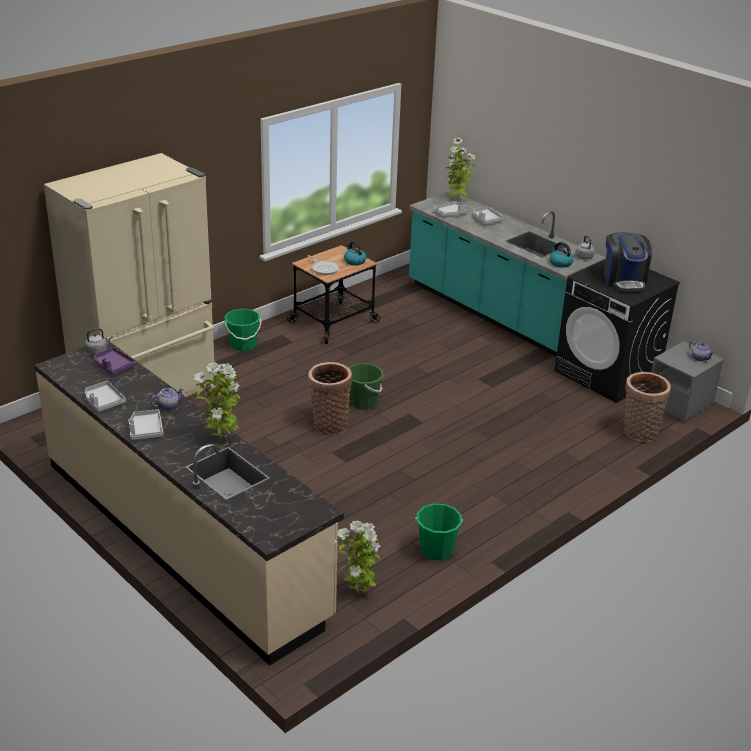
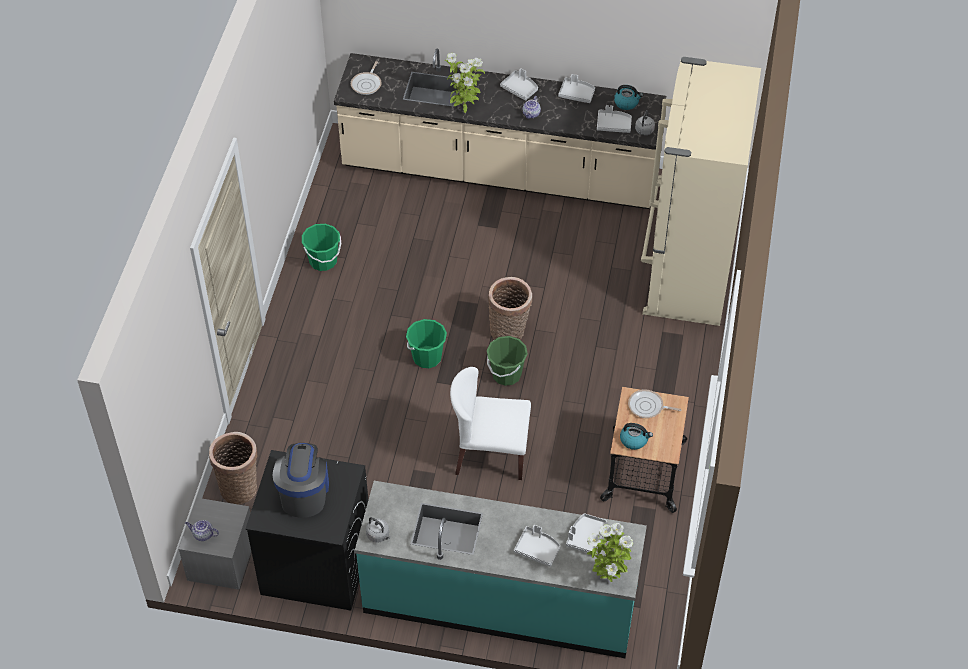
camera: 145 degrees right, 20 degrees up
purple tray [94,347,136,375] -> grey tray [597,105,632,133]
green bucket [224,309,262,351] -> green bucket moved to [406,319,447,368]
potted plant [338,520,380,594] -> none
kettle [550,242,574,268] -> kettle moved to [614,85,643,110]
coffee machine [604,232,652,291] -> coffee machine turned 45 degrees clockwise [272,443,329,518]
none -> frying pan [351,61,382,95]
none -> white chair [450,367,531,480]

